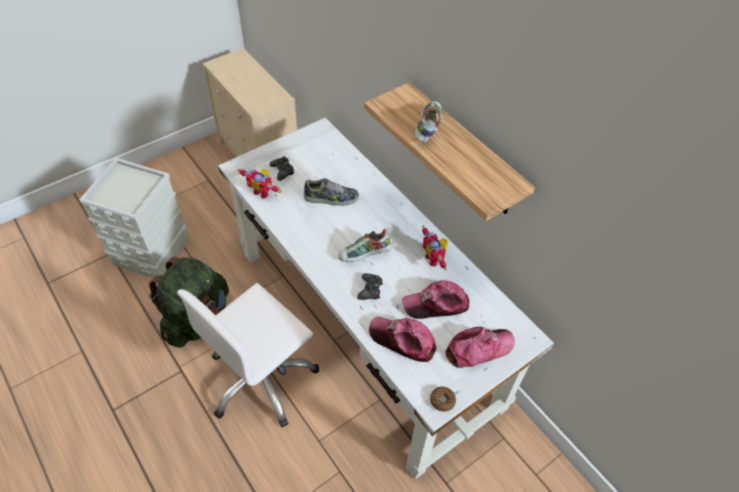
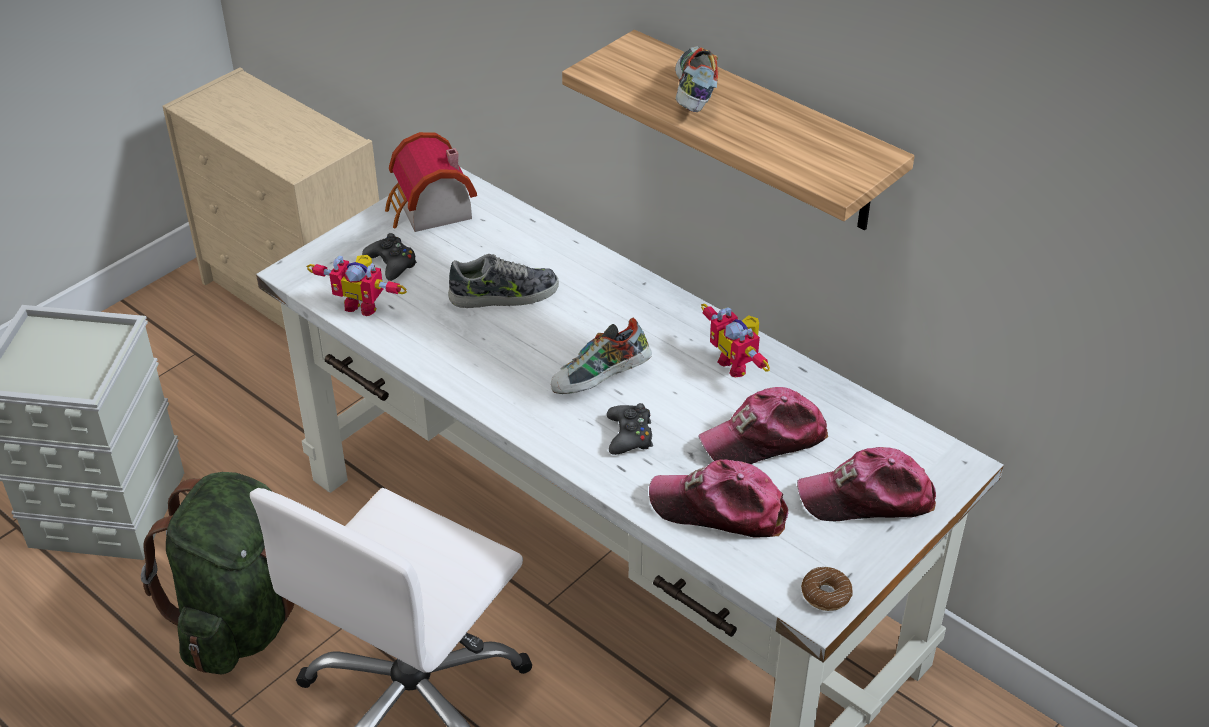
camera: 10 degrees left, 10 degrees down
cap [445,327,515,368] -> cap turned 150 degrees counterclockwise [797,447,936,521]
none -> toy house [385,132,477,232]

